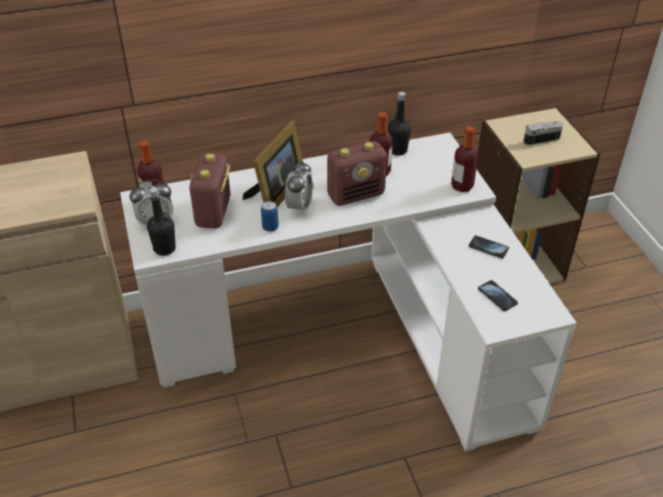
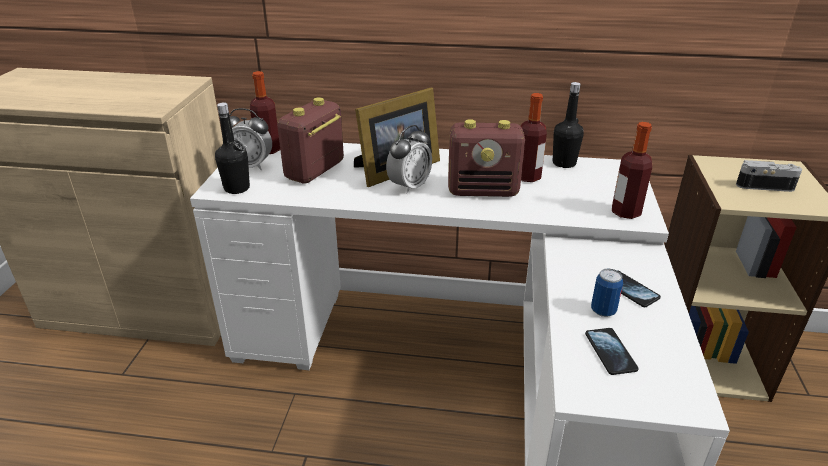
camera: 25 degrees right, 10 degrees down
can [261,201,279,232] -> can moved to [591,268,623,317]

